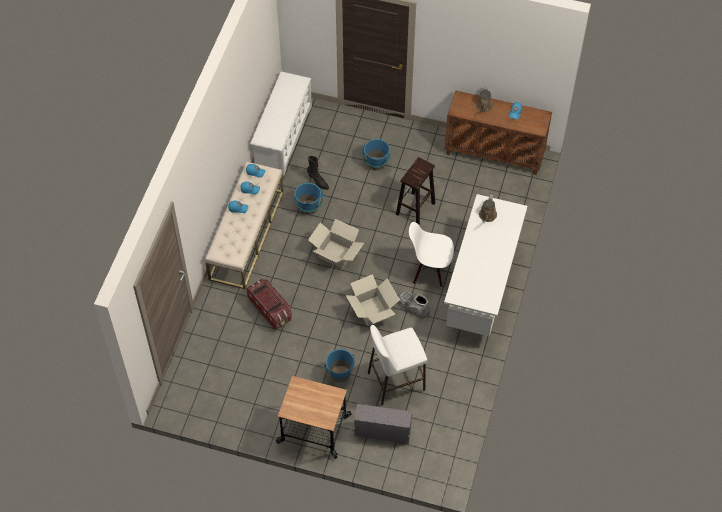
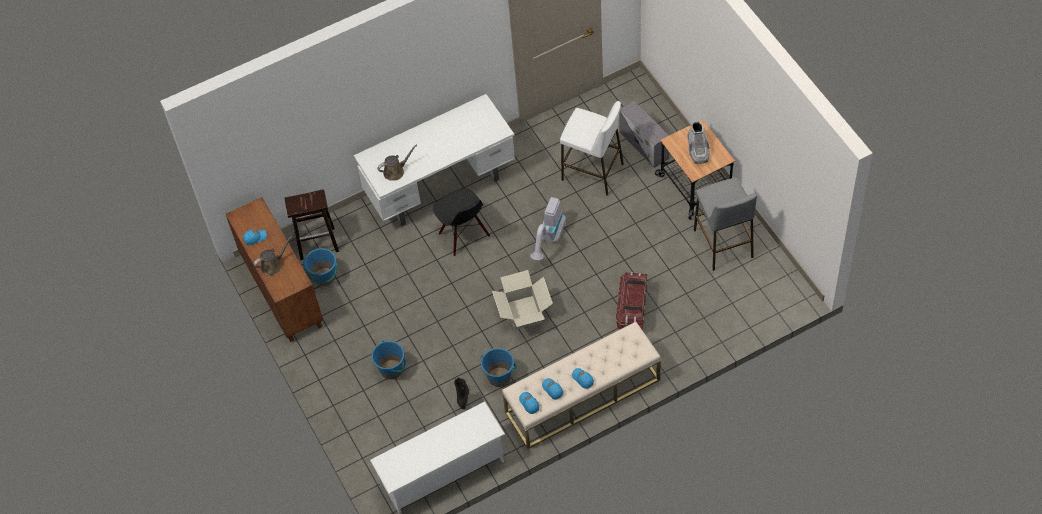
camera: 130 degrees left, 0 degrees up
blue bucket [324,349,355,383] -> blue bucket moved to [303,248,338,286]
cardboard box [346,274,400,326] -> vacuum cleaner [530,197,566,260]
brown stool [396,157,435,225] -> brown stool moved to [284,189,339,260]
grey boot [398,290,430,319] -> grey boot moved to [687,120,710,164]
white chair [409,222,454,287] -> black chair [433,188,490,256]
none -> grey stool [694,177,757,271]

